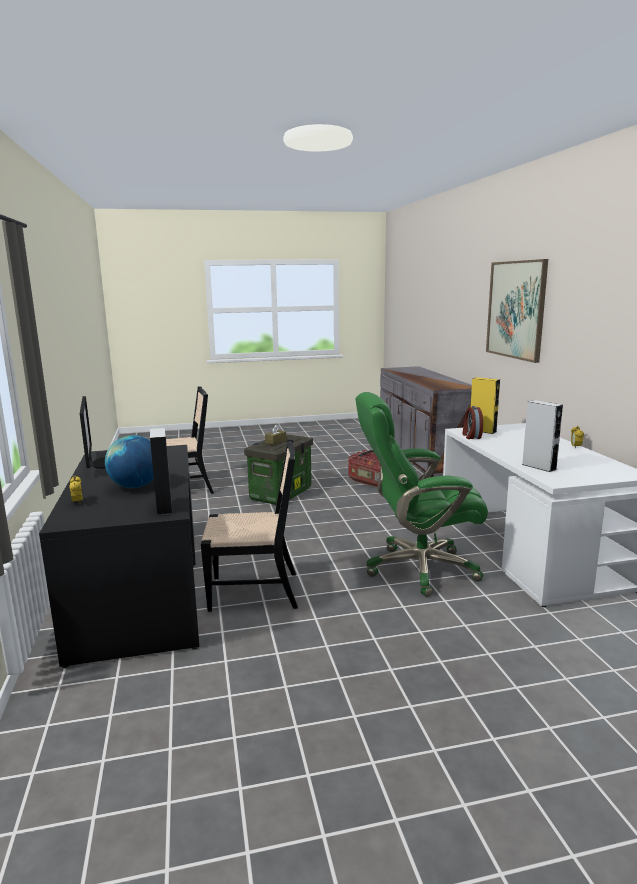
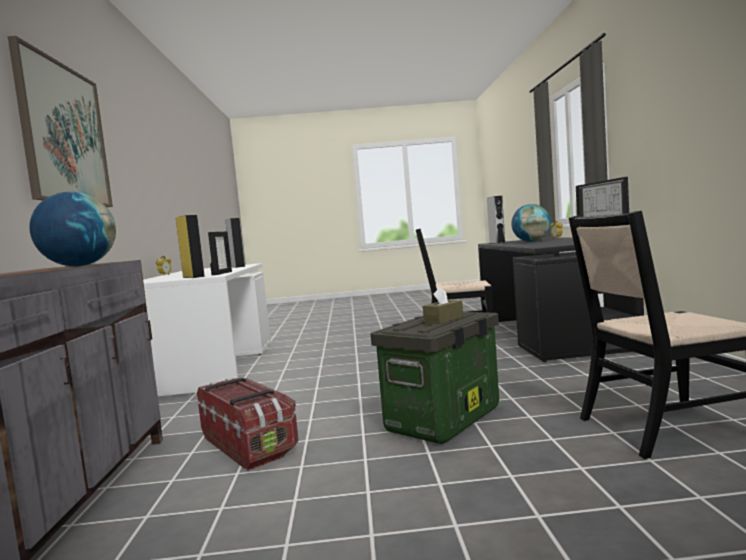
camera: 170 degrees left, 10 degrees down
green office chair [356,392,488,597] -> none
alarm clock [463,406,483,439] -> picture frame [208,232,232,275]
none -> globe [29,192,116,266]

